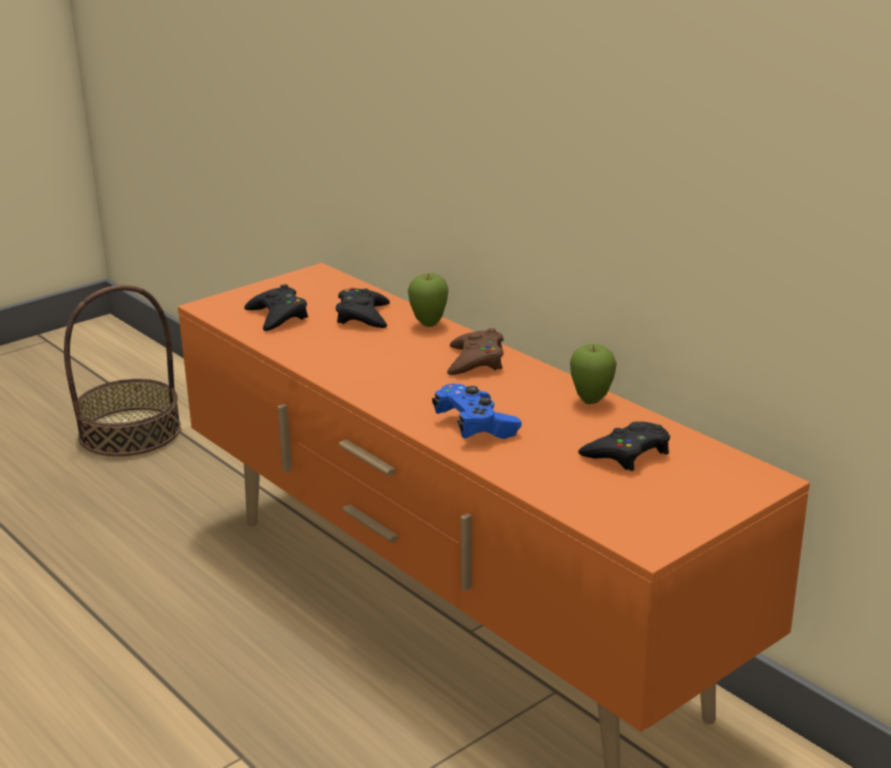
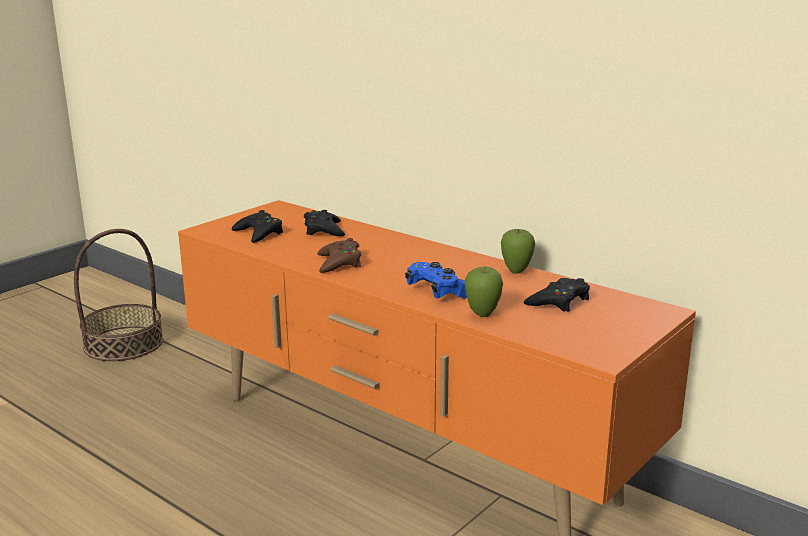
camera: 10 degrees left, 5 degrees down
apple [408,273,448,327] -> apple moved to [464,266,503,317]
brown game controller [447,328,504,375] -> brown game controller moved to [317,238,361,273]

